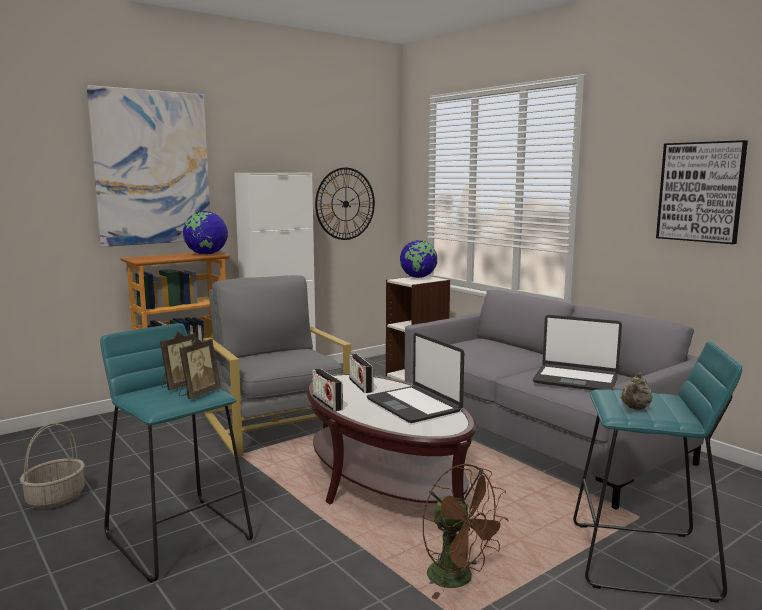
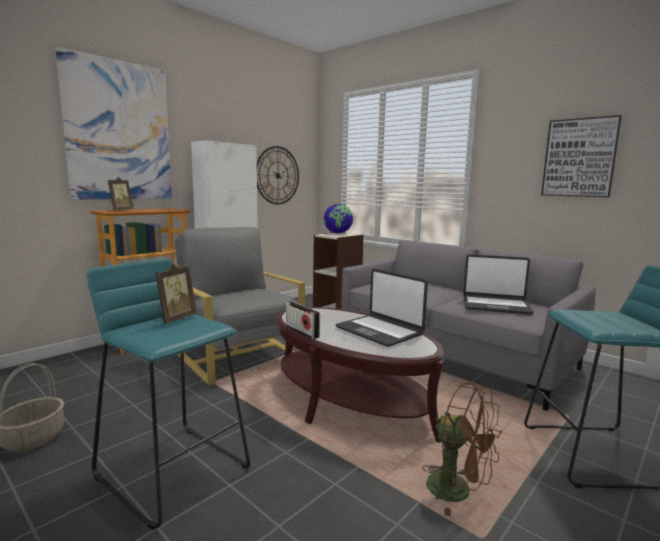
camera: 10 degrees left, 0 degrees up
picture frame [179,337,220,399] -> picture frame moved to [108,177,134,211]
globe [183,211,228,255] -> none
radio [349,354,373,393] -> none
beige teapot [621,373,652,410] -> none

